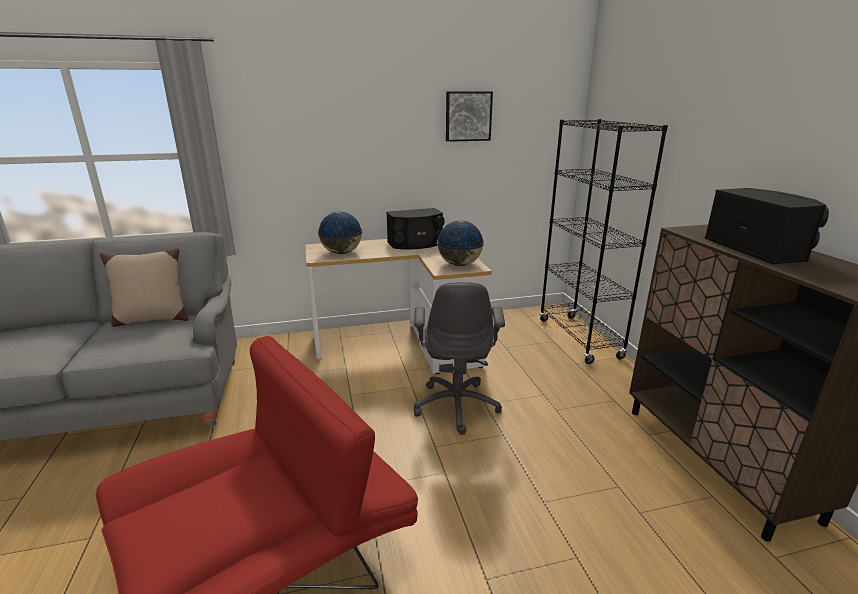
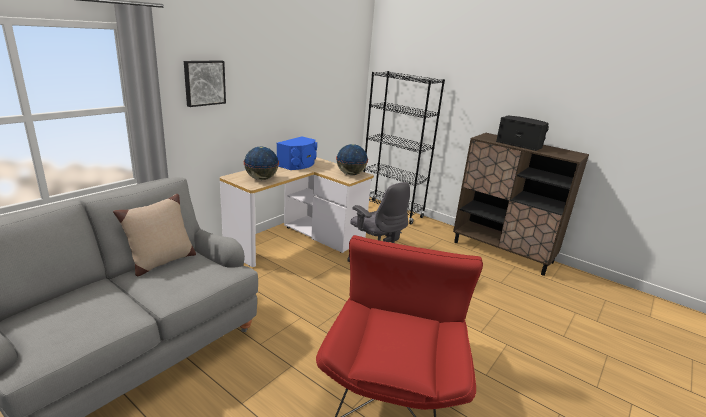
camera: 40 degrees left, 0 degrees up
black speaker [386,208,445,249] -> blue speaker [277,136,317,170]
picture [446,91,493,142] -> picture moved to [184,60,226,107]

